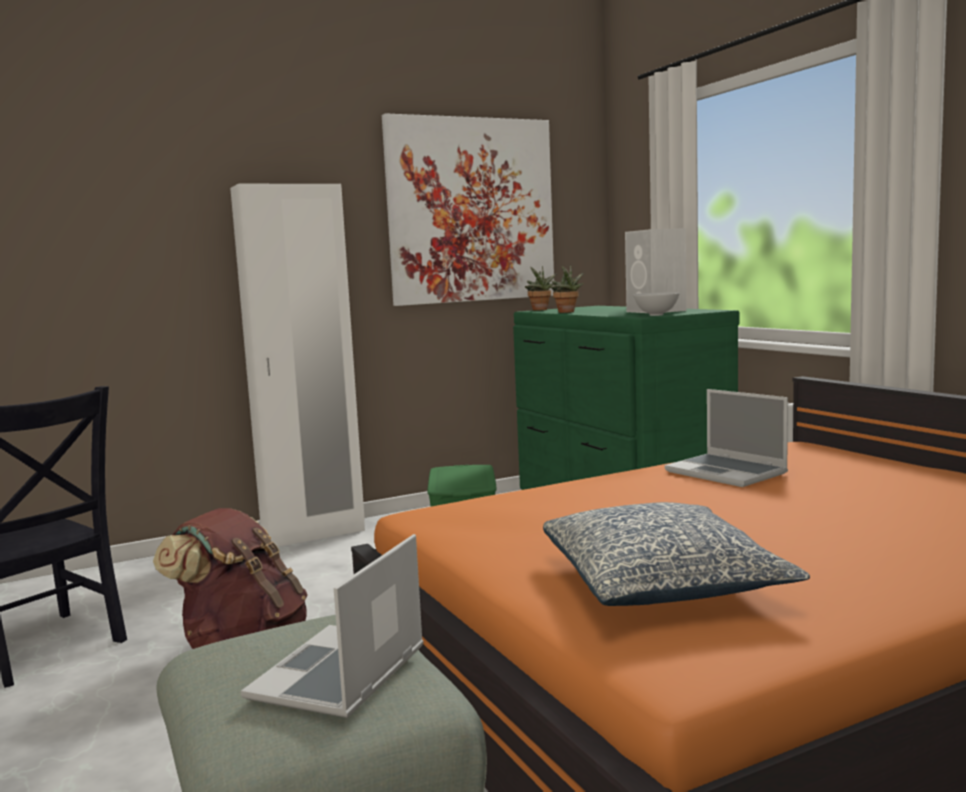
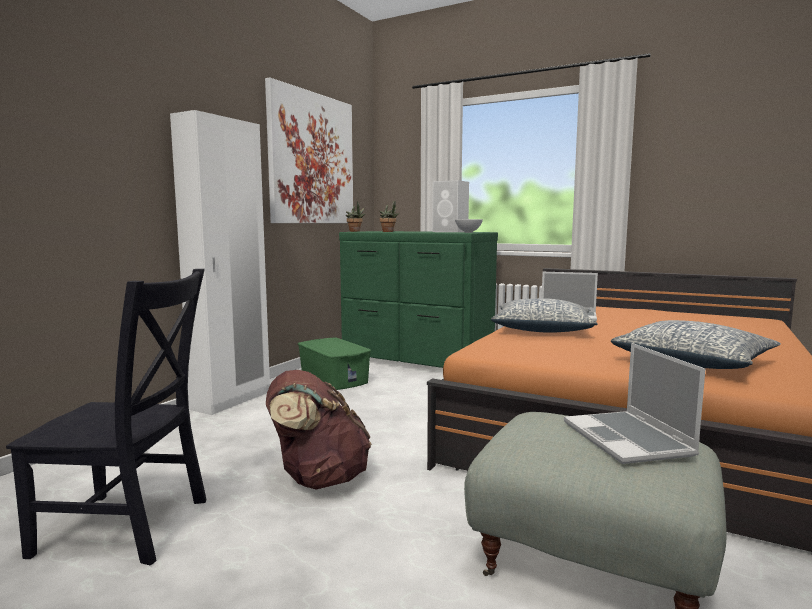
camera: 35 degrees left, 0 degrees up
none -> pillow [491,298,598,333]

